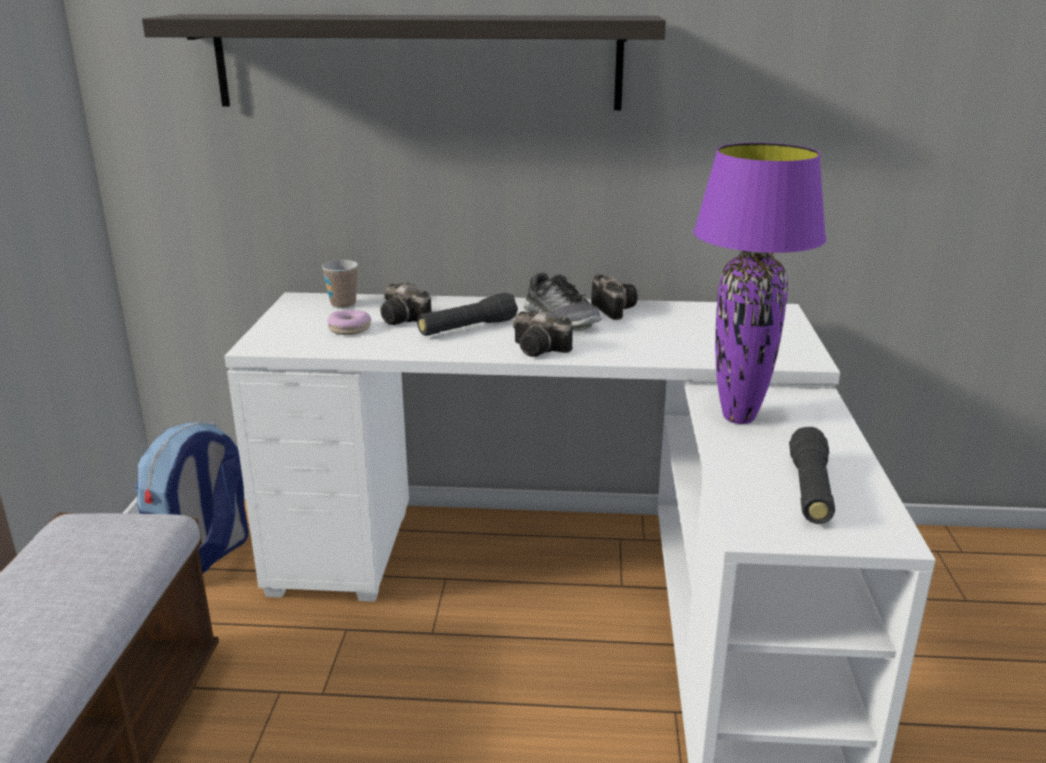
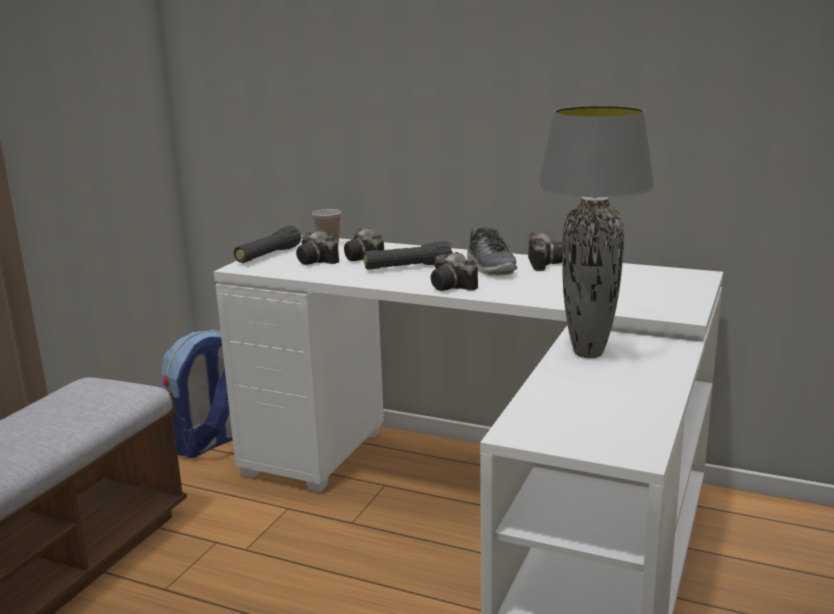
camera: 20 degrees right, 5 degrees down
shelf [142,14,666,110] -> none
donut [327,310,371,335] -> camera [296,230,339,265]
purple table lamp [693,143,826,424] -> grey table lamp [538,106,655,358]
black flashlight [789,427,835,524] -> black flashlight moved to [234,226,302,263]

